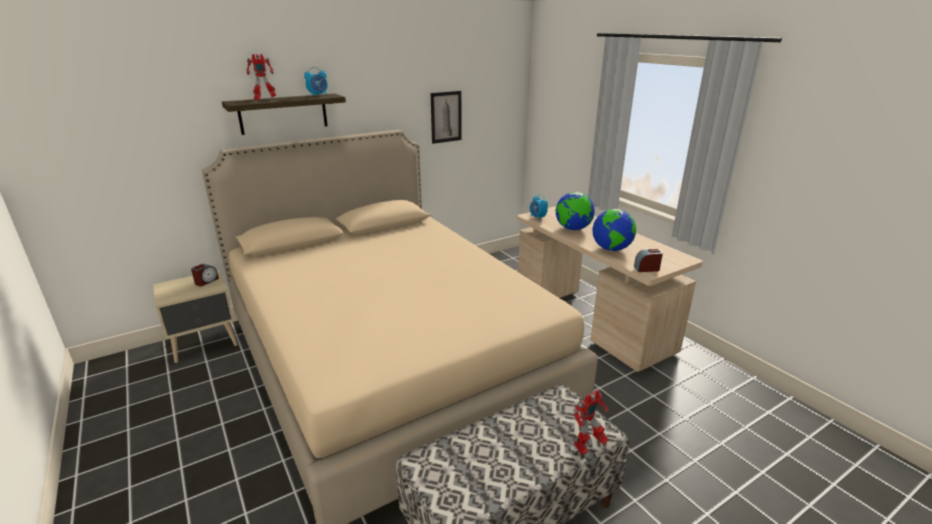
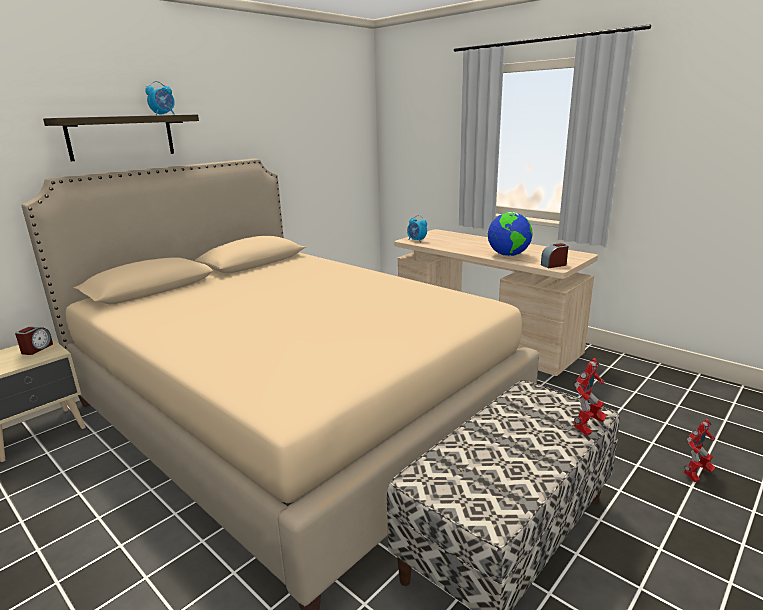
camera: 15 degrees left, 5 degrees down
toy robot [247,54,276,100] -> toy robot moved to [684,419,715,482]
picture [431,91,462,144] -> none
globe [556,192,595,230] -> none

